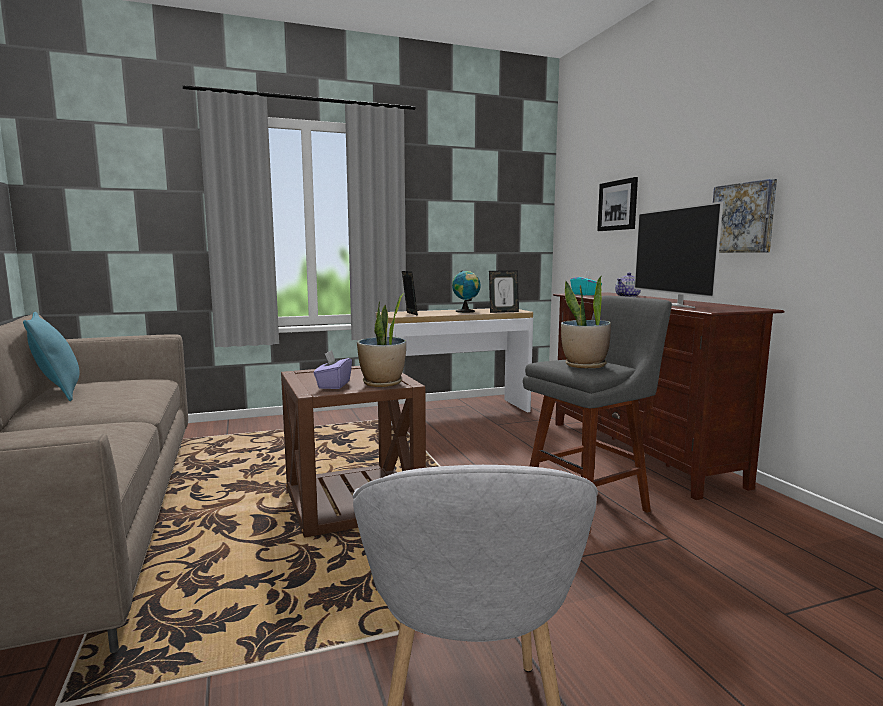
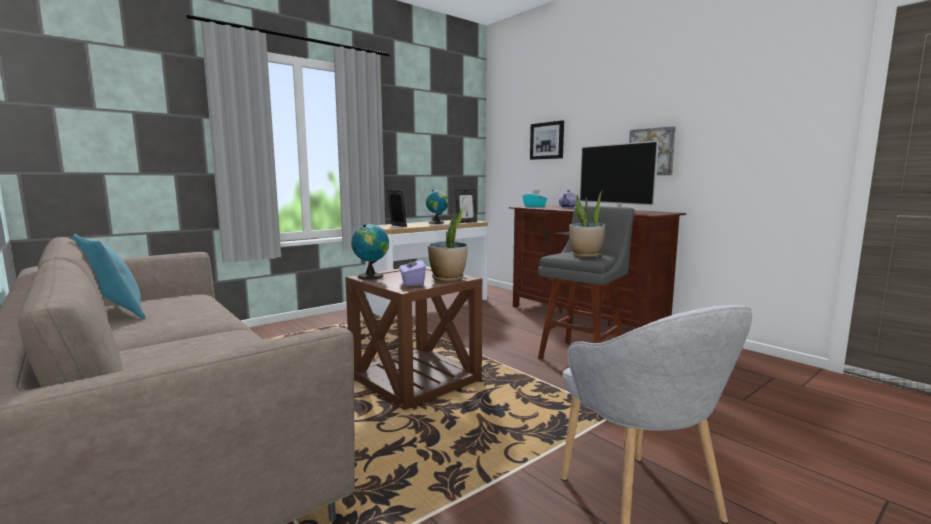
camera: 20 degrees left, 0 degrees up
none -> globe [351,224,389,280]

